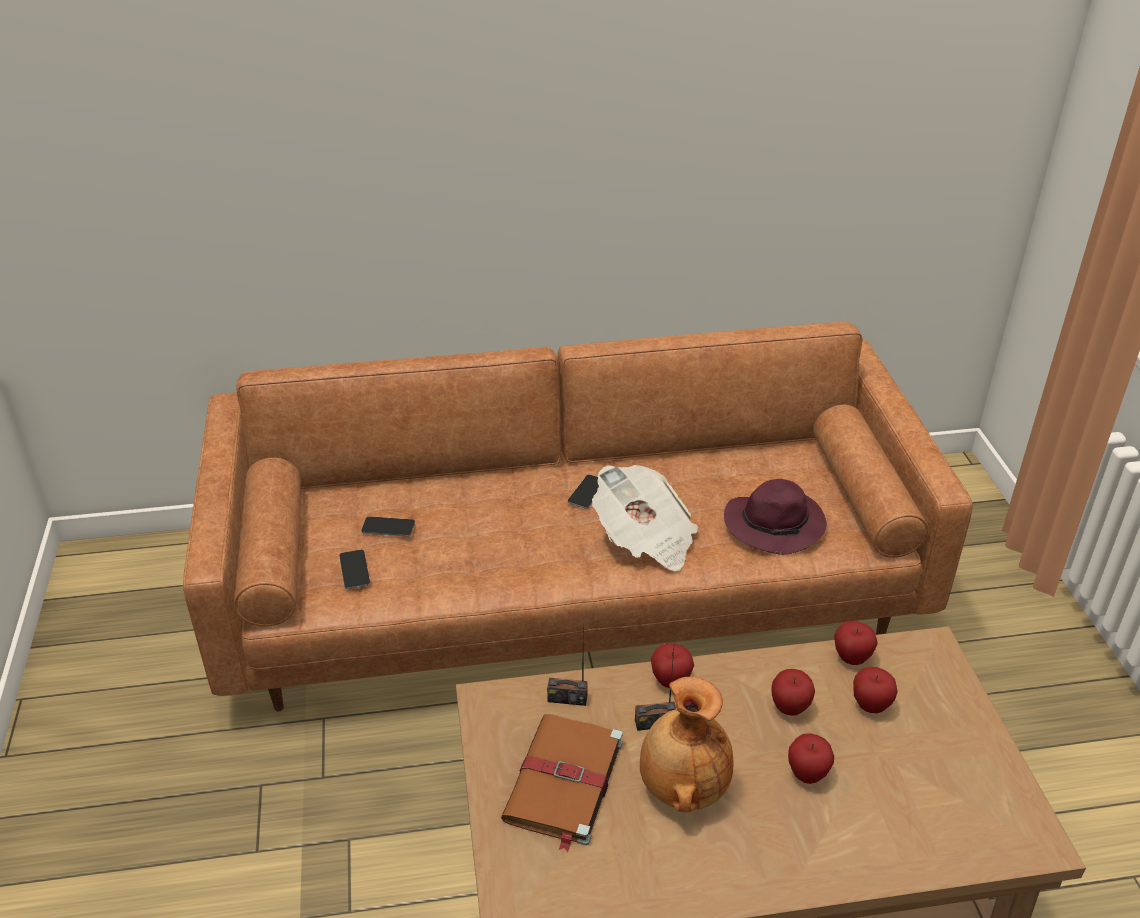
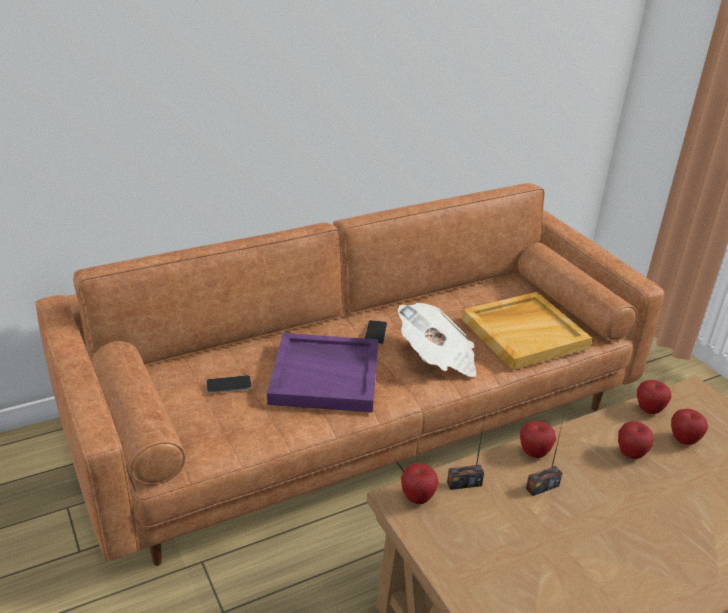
camera: 20 degrees left, 5 degrees down
phone [339,550,370,589] -> none
brown book [501,714,623,852] -> none
brown vase [640,676,734,813] -> none
purple hat [724,479,827,555] -> beige tray [462,292,592,370]
apple [788,733,834,784] -> apple moved to [401,463,439,504]
none -> purple tray [267,333,378,412]

